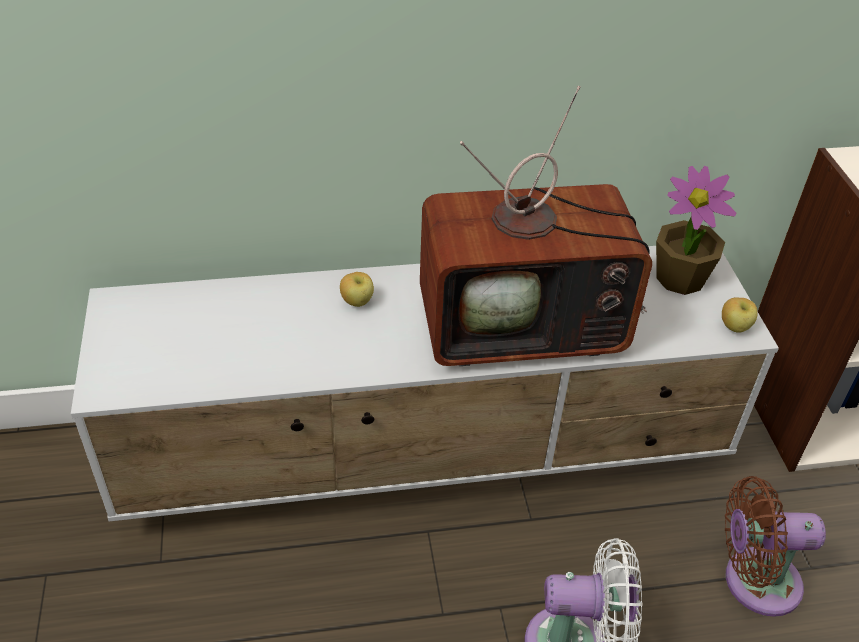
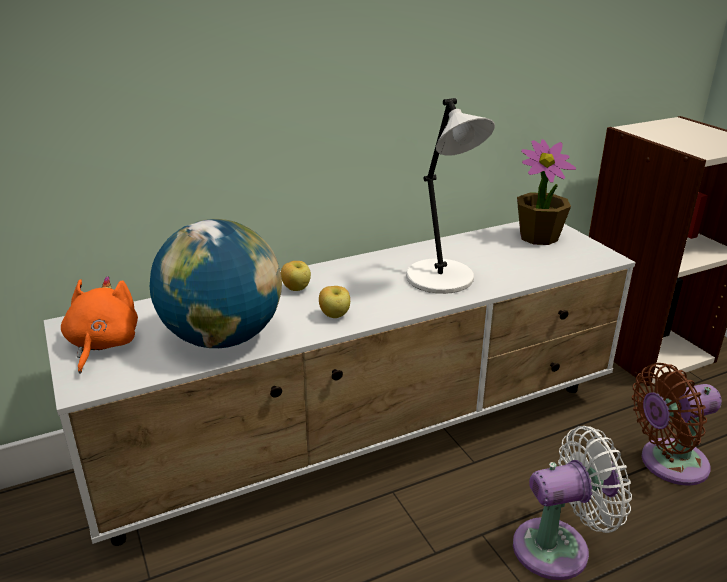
camera: 15 degrees left, 15 degrees down
television [420,86,652,366] -> white table lamp [406,98,495,294]
apple [722,297,758,332] -> apple moved to [319,286,350,318]
none -> orange plush toy [61,276,138,374]
none -> globe [150,219,282,348]

